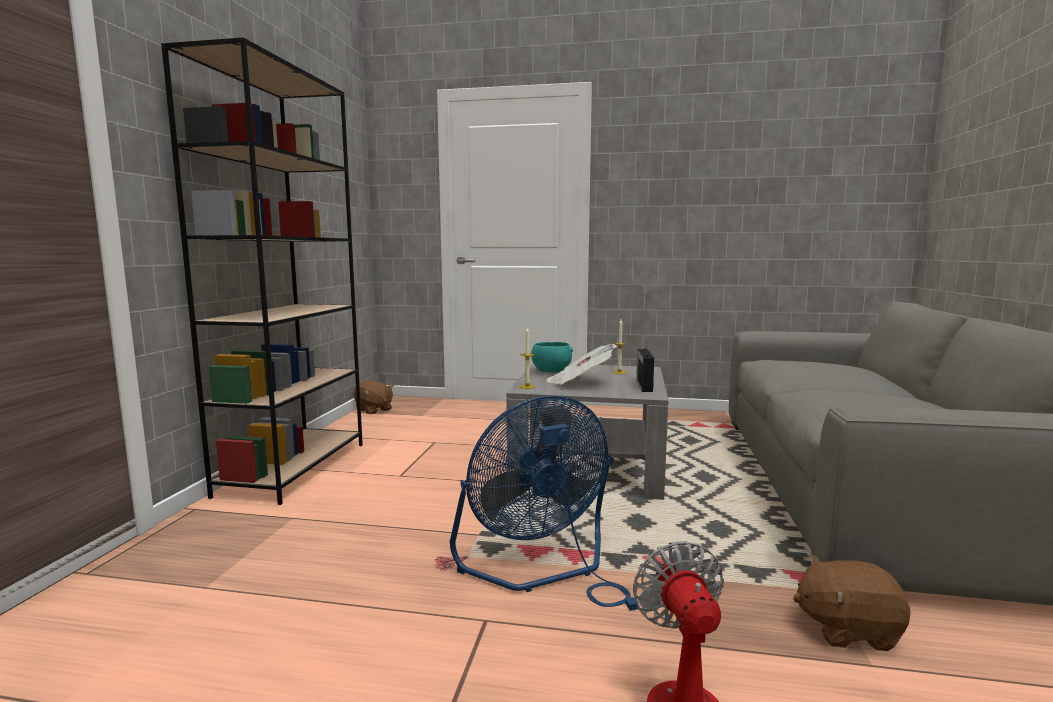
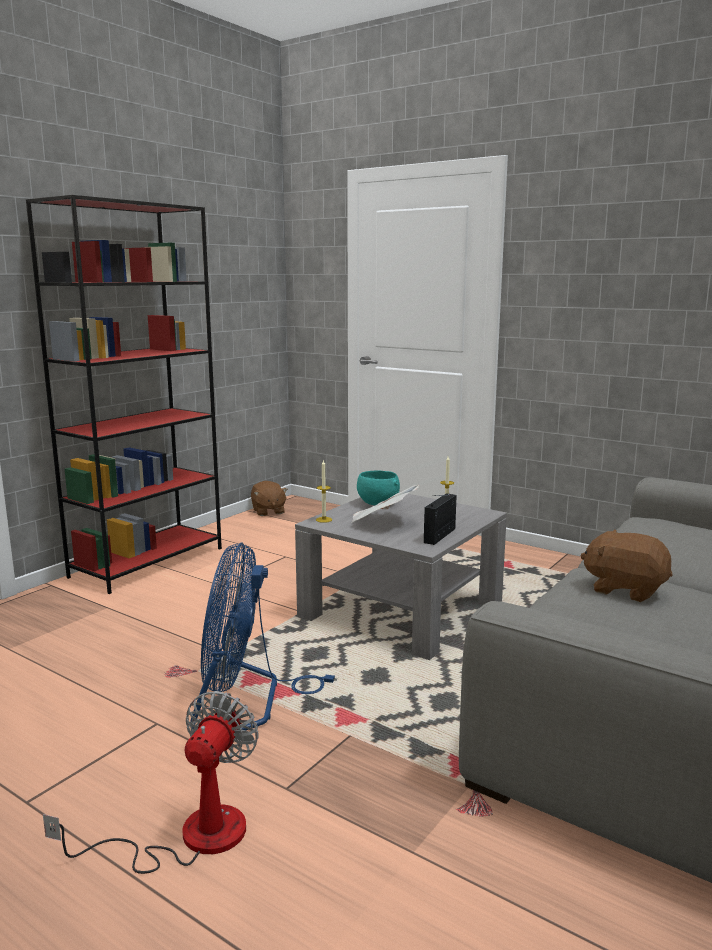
camera: 25 degrees right, 5 degrees up
beige bookcase [161,37,363,505] -> red bookcase [26,195,222,594]
blue fan [450,396,638,611] -> blue fan turned 90 degrees counterclockwise [190,542,337,730]
brown plush toy [793,555,910,651] -> brown plush toy moved to [580,529,672,602]

